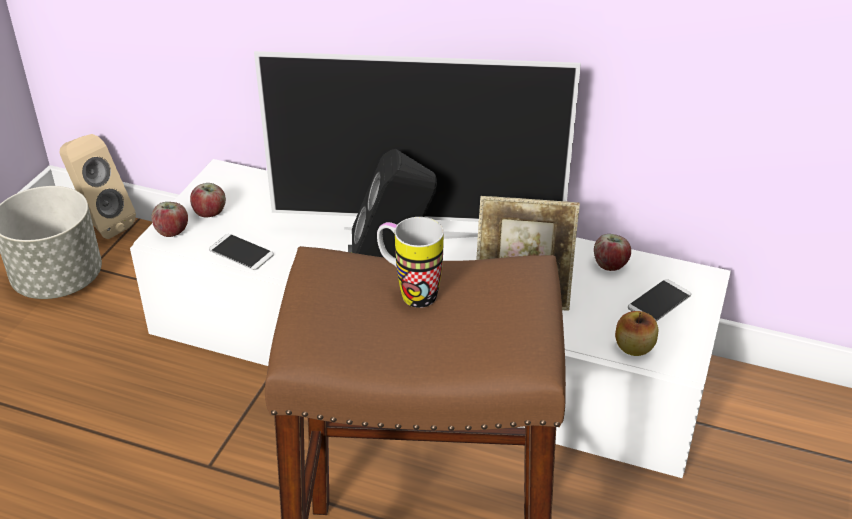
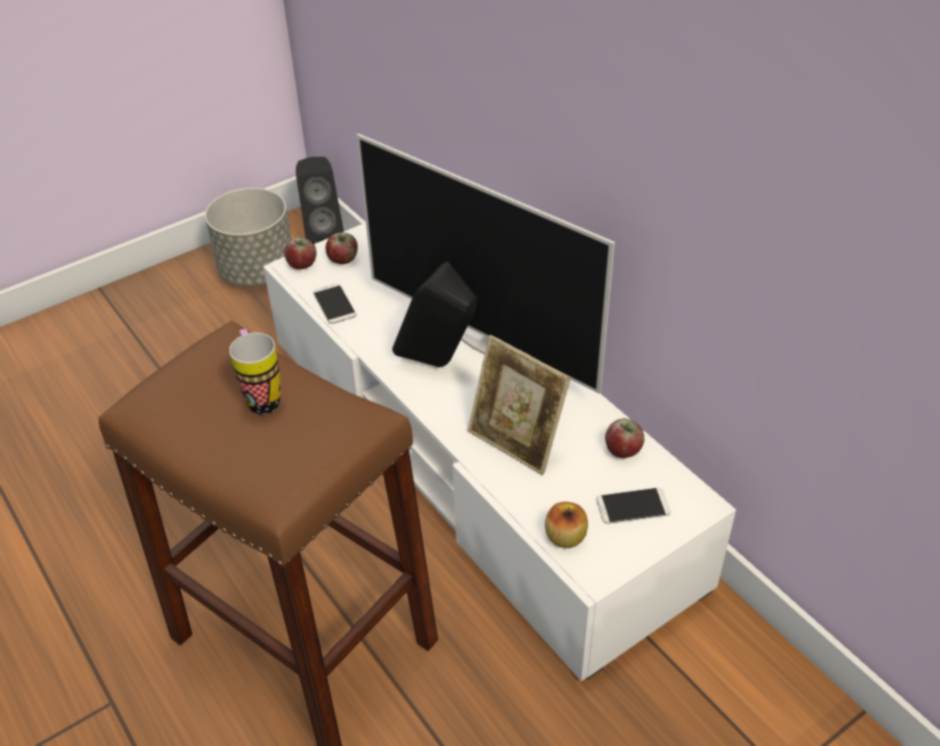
camera: 35 degrees right, 5 degrees up
beige speaker [60,134,136,239] -> black speaker [296,157,344,244]

